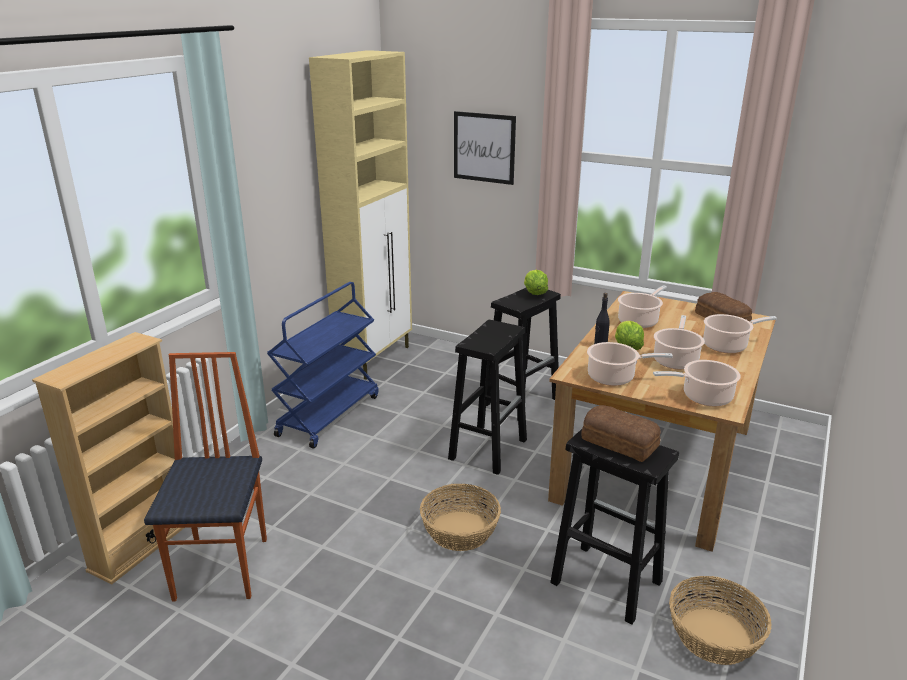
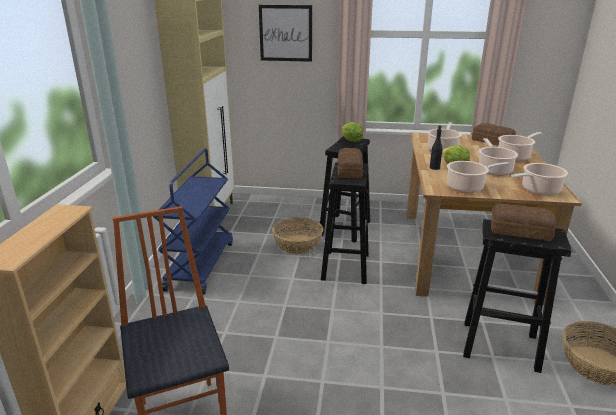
camera: 20 degrees left, 0 degrees up
basket [420,484,501,551] -> basket moved to [272,217,323,254]
none -> bread [337,148,363,178]

